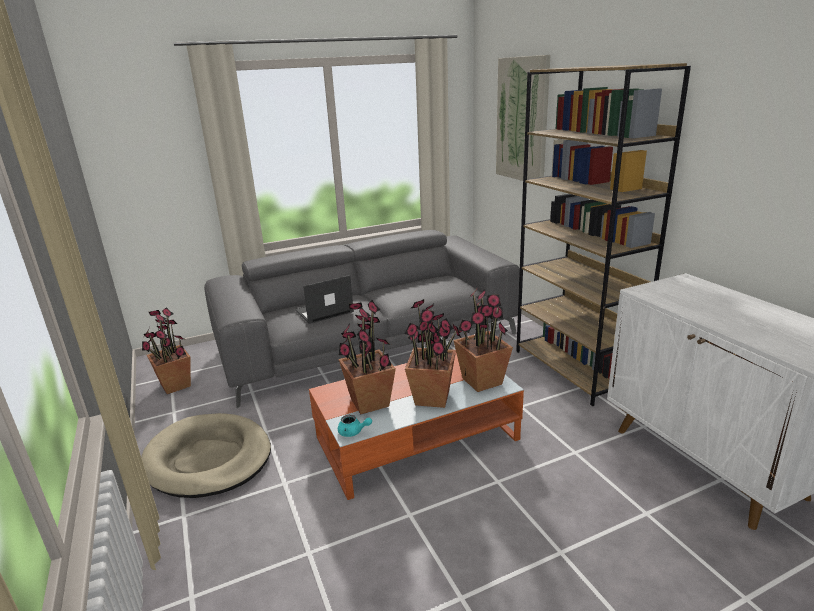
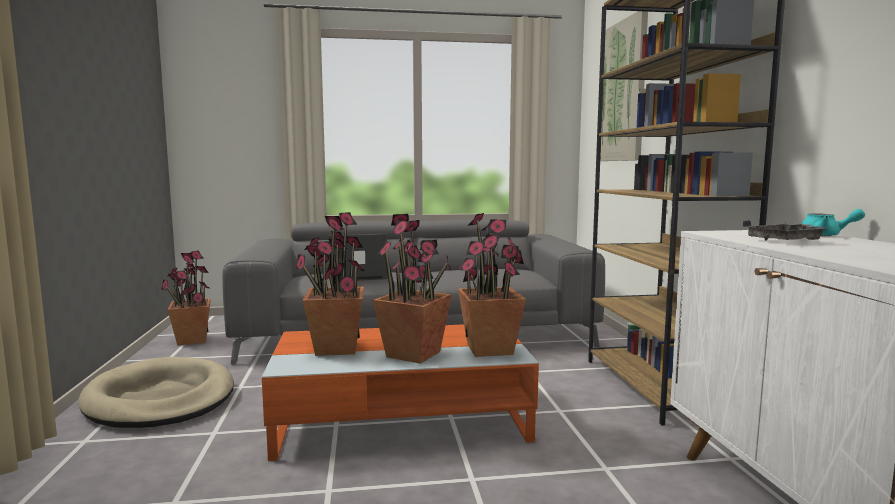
camera: 15 degrees right, 15 degrees down
turquoise teapot [338,415,372,437] -> turquoise teapot moved to [801,209,865,236]
none -> grey tray [743,220,826,241]

